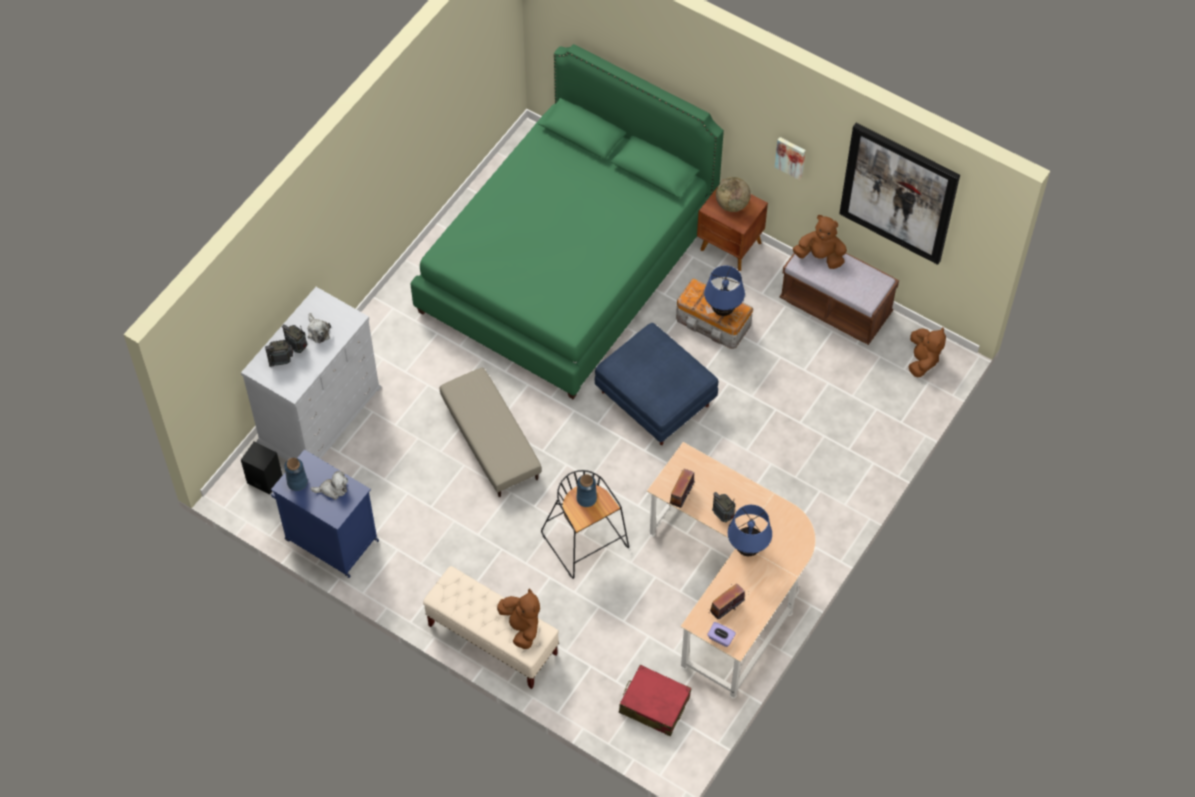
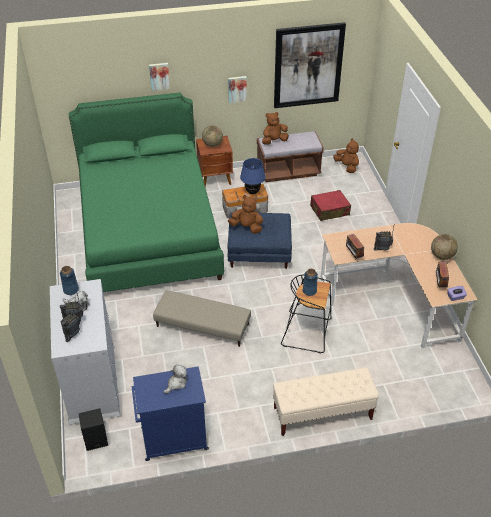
camera: 45 degrees left, 15 degrees down
blue vase [284,458,308,491] -> blue vase moved to [60,266,79,295]
brown plush toy [497,589,540,649] -> brown plush toy moved to [228,195,263,234]
red suitcase [619,665,691,736] -> red suitcase moved to [310,190,351,221]
blue table lamp [728,505,772,556] -> none
none -> picture [149,63,170,91]
none -> globe [431,234,458,260]

